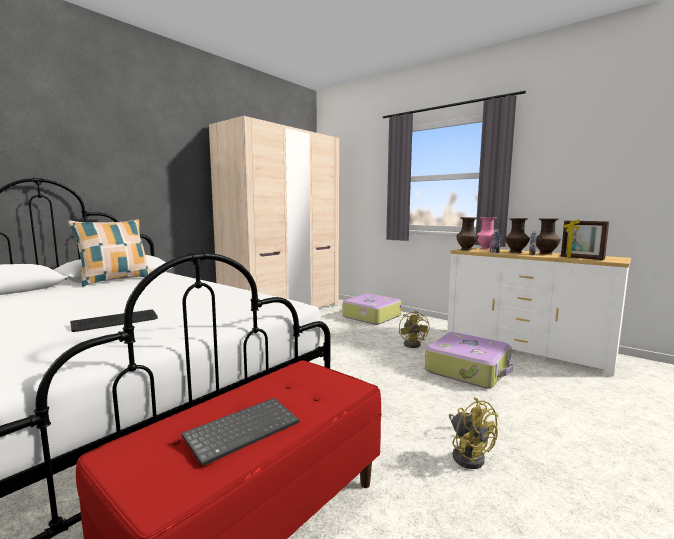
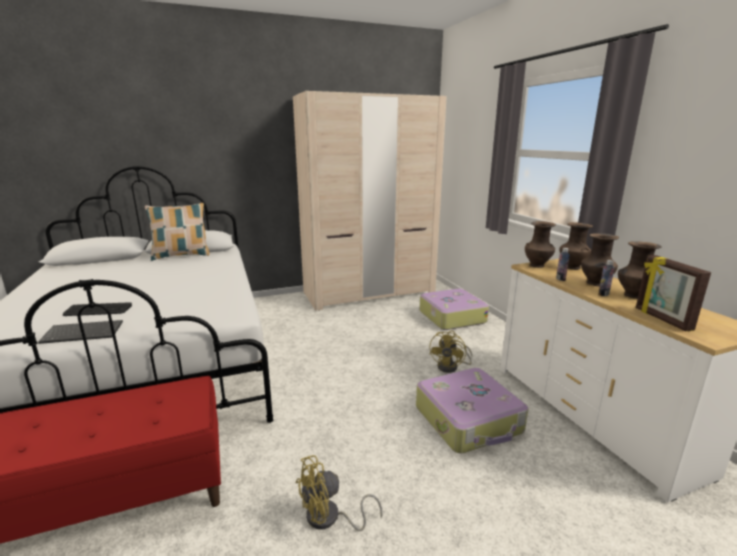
camera: 30 degrees right, 10 degrees up
keyboard [182,398,299,466] -> keyboard moved to [38,320,123,344]
yellow fan [449,397,499,469] -> yellow fan turned 60 degrees clockwise [296,455,382,531]
pink vase [477,217,496,250] -> brown vase [559,222,593,270]

